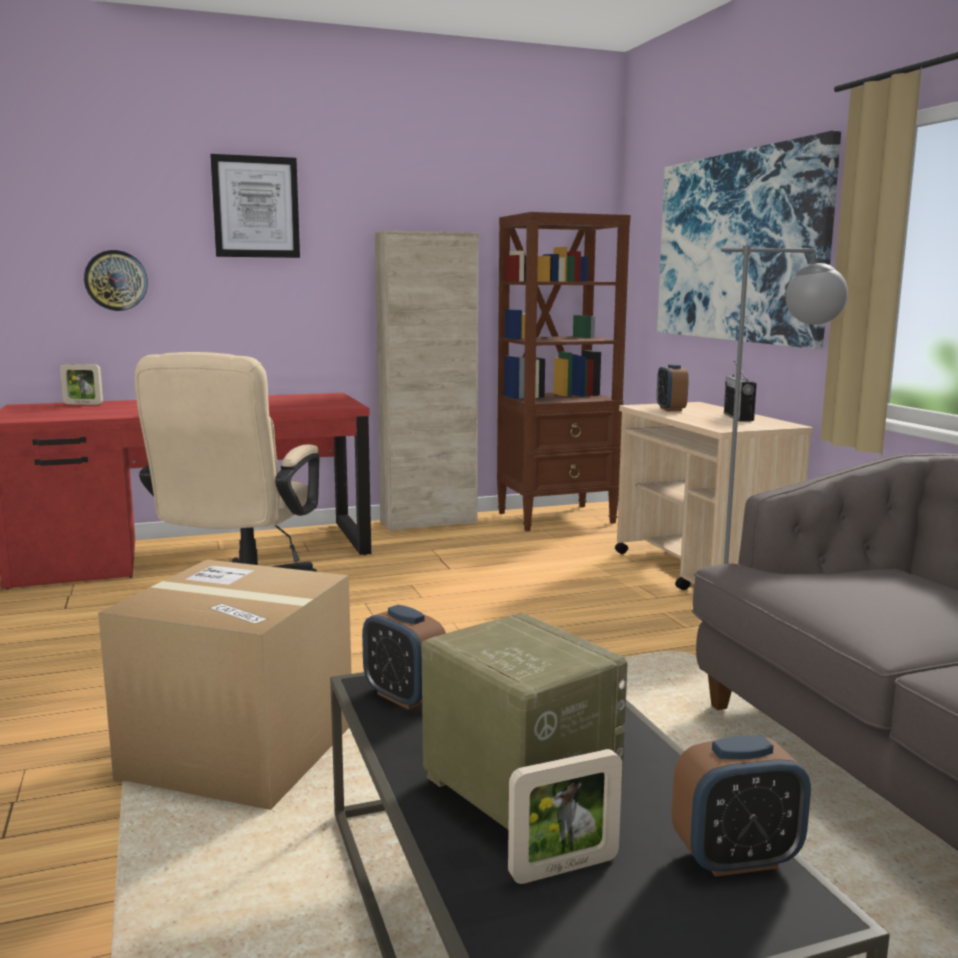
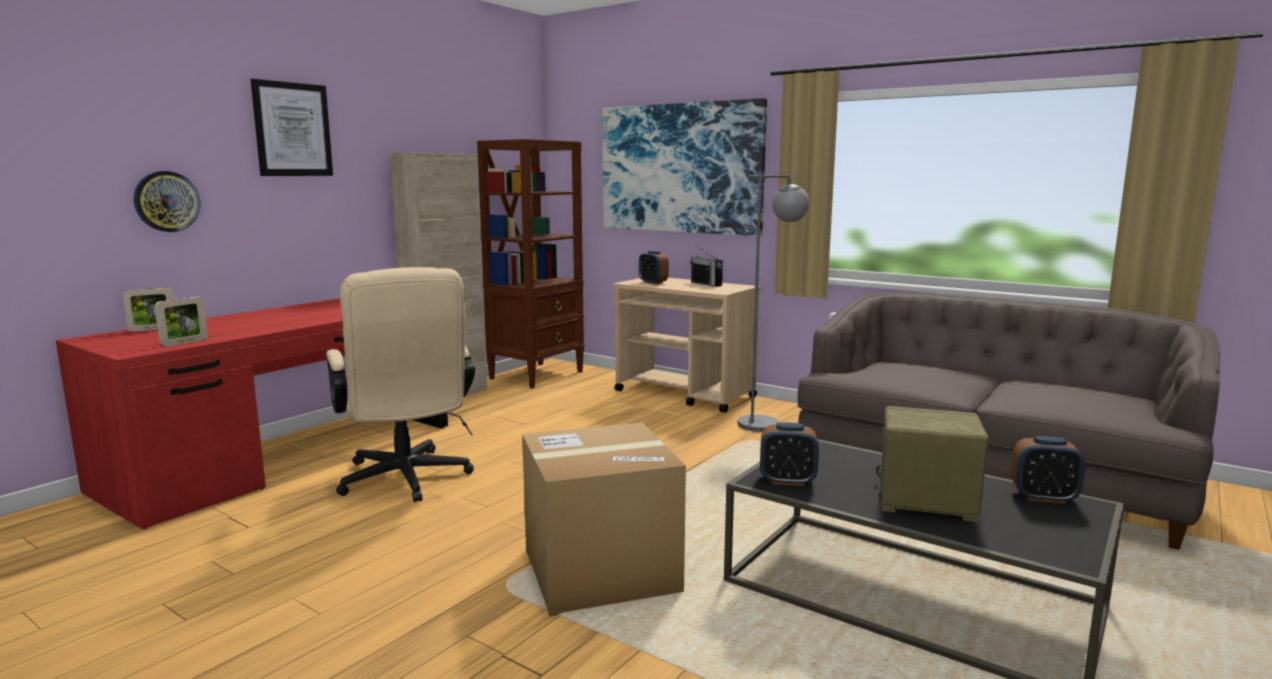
camera: 35 degrees left, 0 degrees up
picture frame [508,749,622,884] -> picture frame moved to [155,296,208,347]
alarm clock [672,736,811,877] -> alarm clock turned 60 degrees clockwise [1011,436,1086,504]

